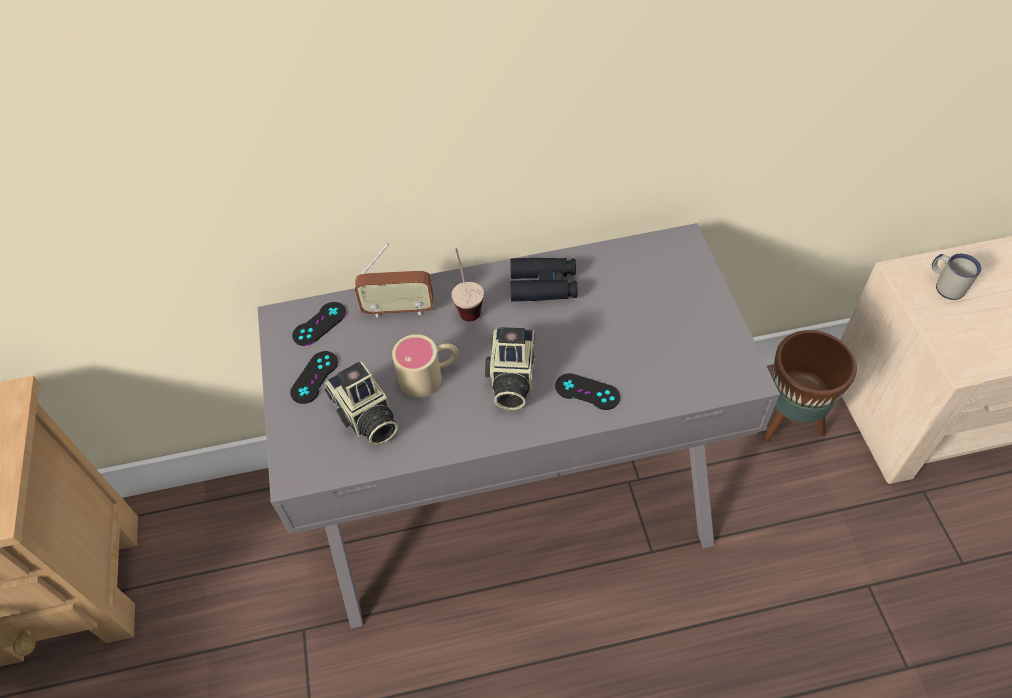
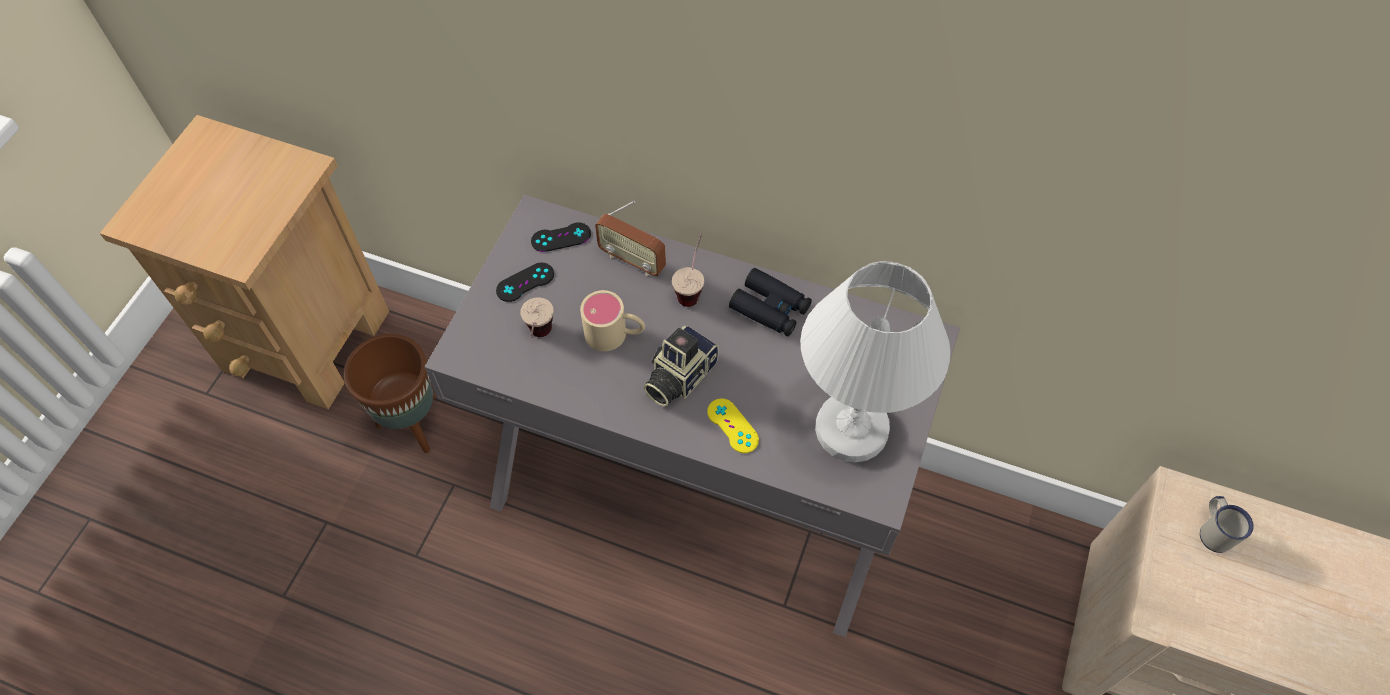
camera: 30 degrees right, 5 degrees up
camera [324,361,398,445] -> cup [520,297,554,338]
black game controller [555,373,620,410] -> yellow game controller [707,398,759,453]
brown planter [763,330,857,442] -> brown planter moved to [343,334,435,453]
none -> white table lamp [800,261,950,462]

